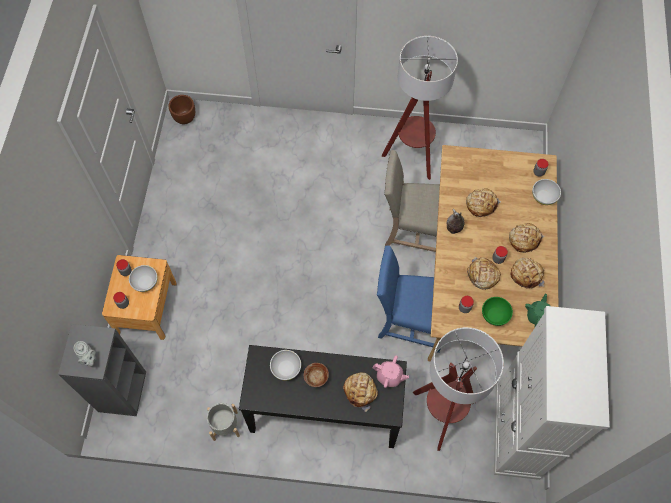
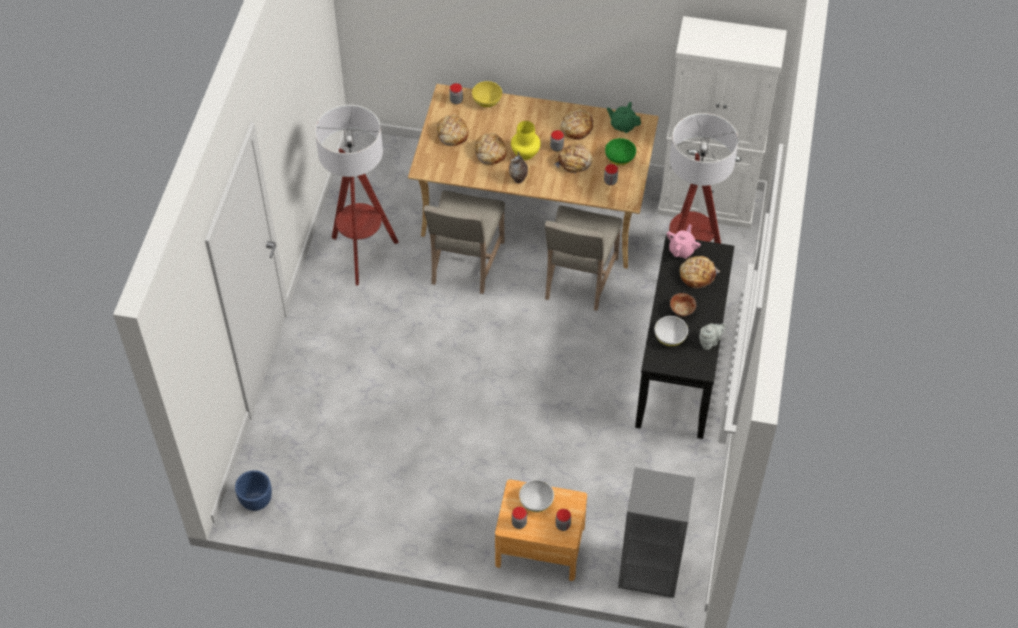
camera: 85 degrees left, 10 degrees down
grey teapot [74,341,96,366] -> grey teapot moved to [699,323,726,350]
brown planter [169,95,195,124] -> blue planter [235,470,272,511]
grey planter [207,403,240,441] -> none
blue chair [377,246,441,353] -> beige chair [545,205,622,311]
bread [509,223,544,253] -> bread moved to [436,114,469,146]
white bowl [532,179,561,205] -> yellow bowl [472,81,502,107]
none -> yellow vase [511,121,541,160]

